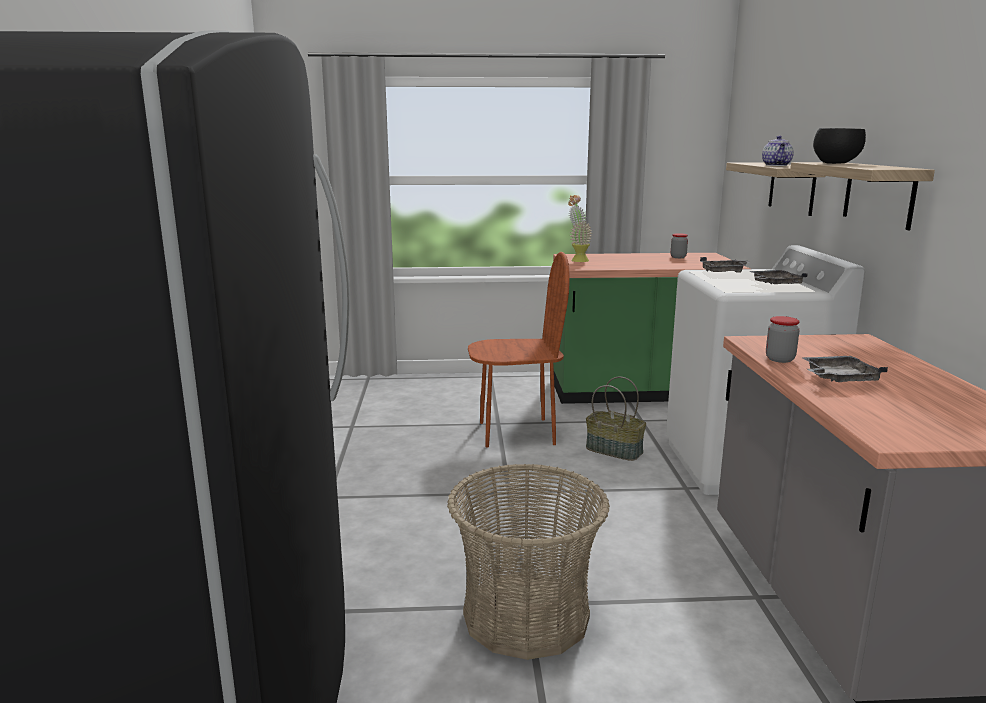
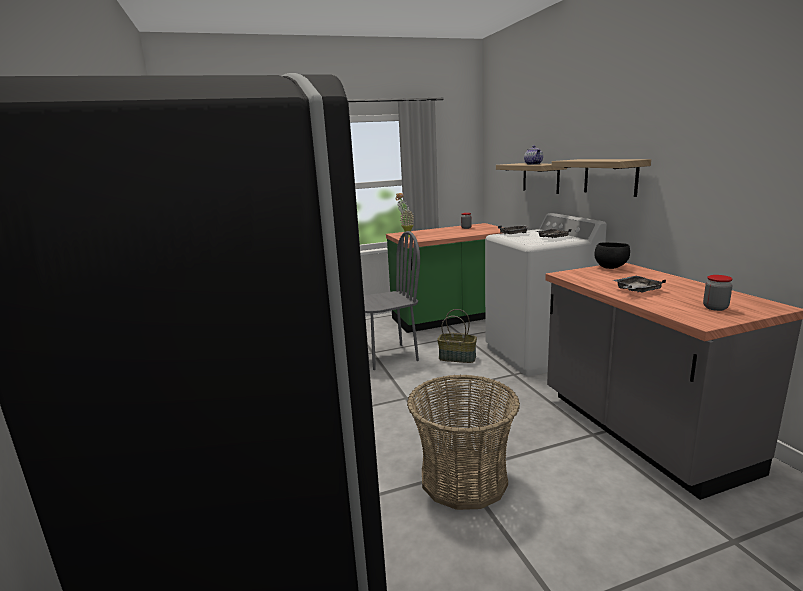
camera: 15 degrees left, 0 degrees up
brown chair [468,252,570,447] -> grey chair [364,231,420,370]
jar [766,316,800,363] -> jar moved to [703,275,733,311]
black bowl [813,128,866,164] -> black bowl moved to [594,242,630,269]

